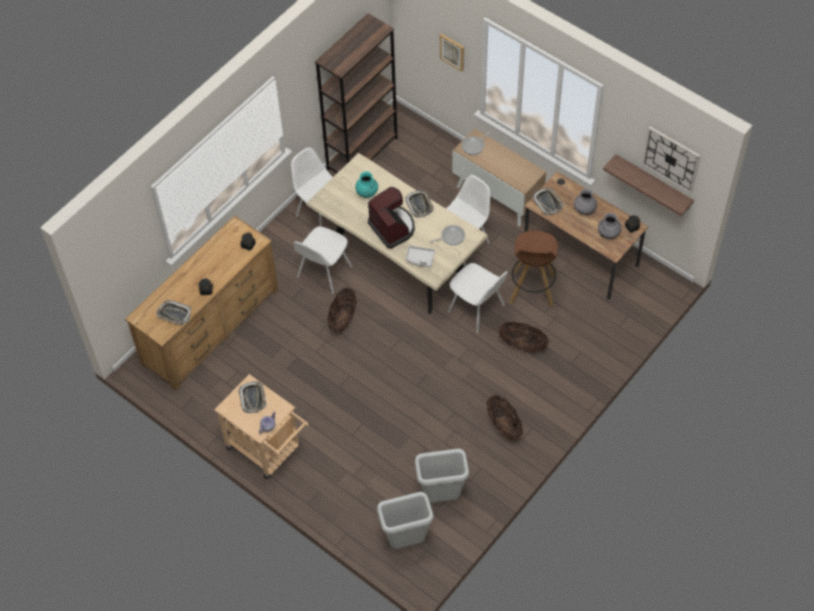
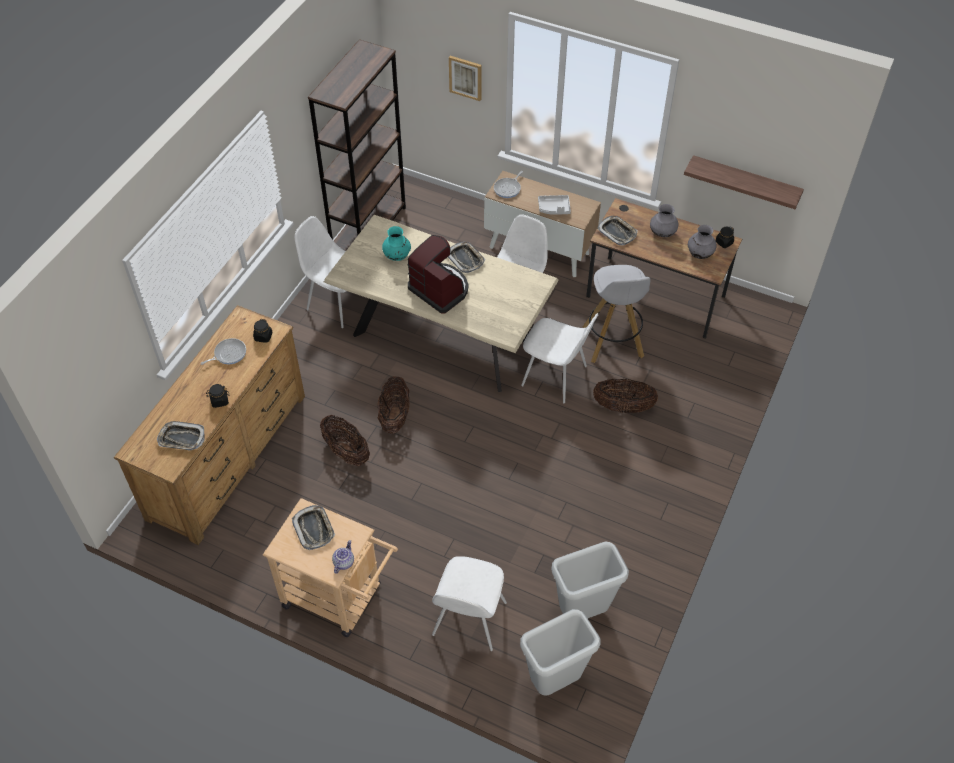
camera: 15 degrees left, 5 degrees down
white chair [294,226,352,294] -> white chair moved to [432,556,507,651]
grey tray [406,246,435,268] -> grey tray moved to [538,195,571,215]
frying pan [431,225,465,245] -> frying pan moved to [200,338,246,365]
basket [487,395,523,441] -> basket moved to [320,415,370,466]
brown stool [509,231,558,307] -> white stool [583,265,651,363]
wall clock [642,127,701,193] -> none

